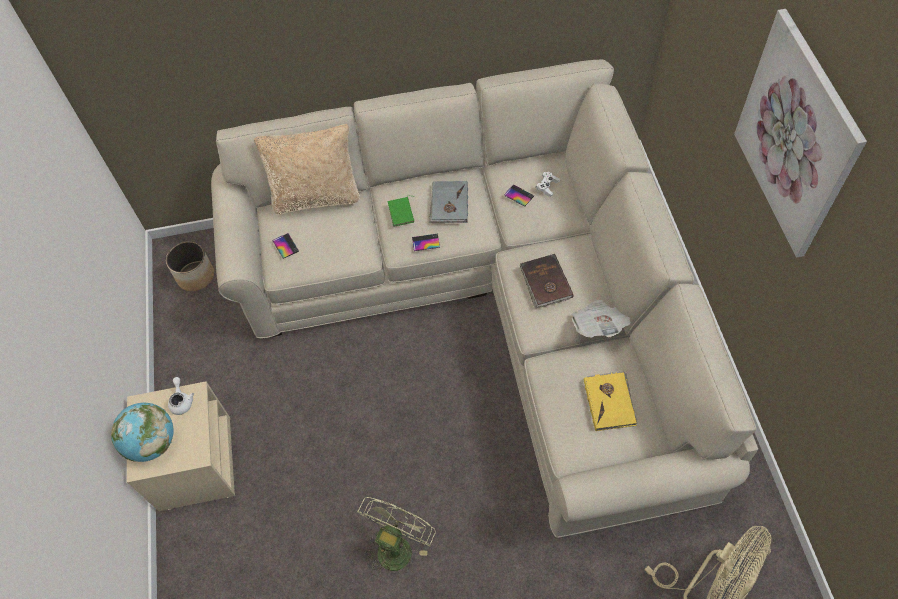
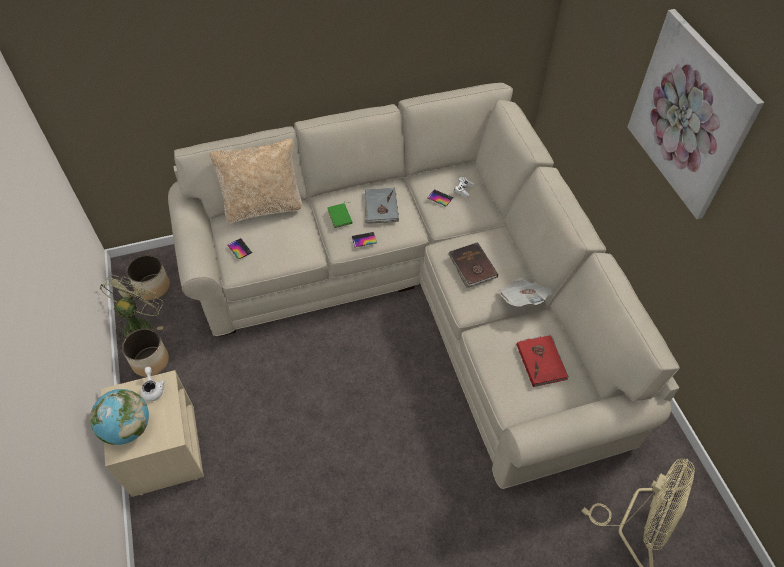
camera: 10 degrees left, 5 degrees down
green fan [357,497,436,576] -> green fan moved to [100,275,163,346]
yellow book [584,371,637,431] -> red book [517,334,569,387]
none -> planter [122,328,169,377]

